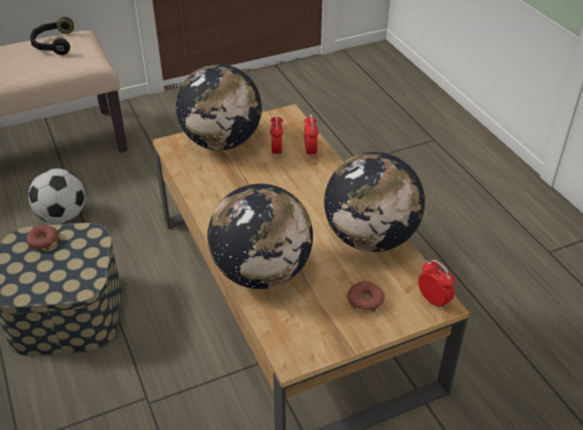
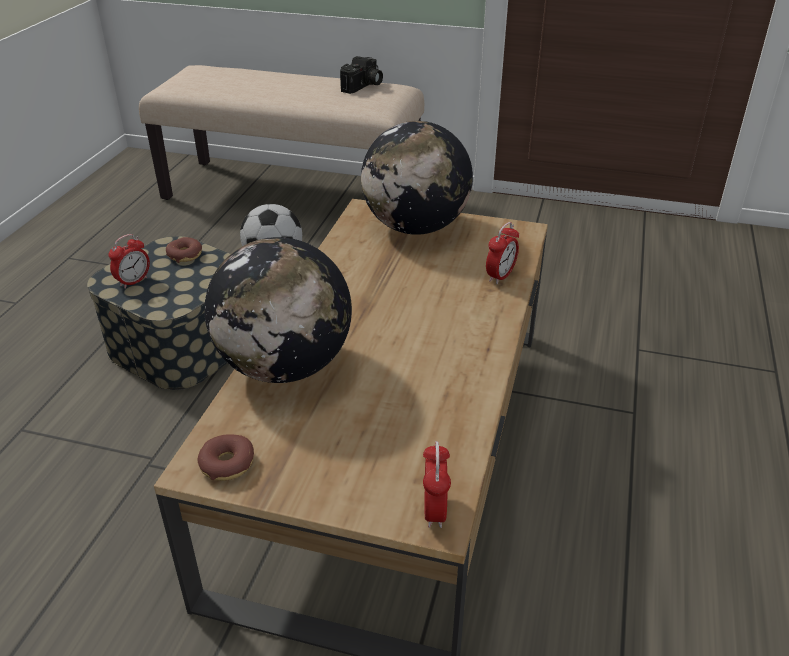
camera: 40 degrees right, 5 degrees down
black headphones [30,17,74,55] -> camera [340,56,383,94]
alarm clock [270,113,283,157] -> alarm clock moved to [109,234,150,289]
globe [324,152,425,252] -> none
donut [347,281,385,313] -> donut moved to [198,434,254,481]

